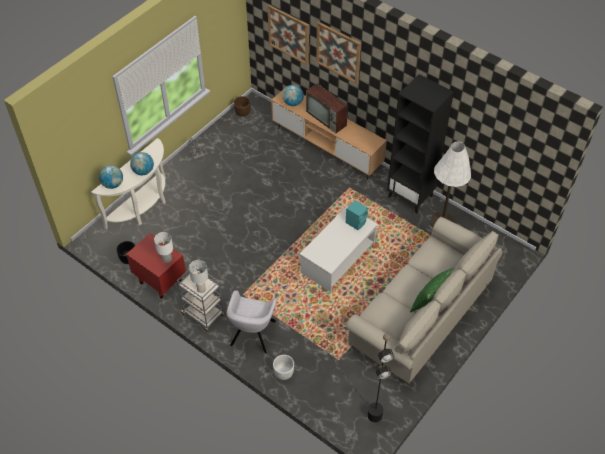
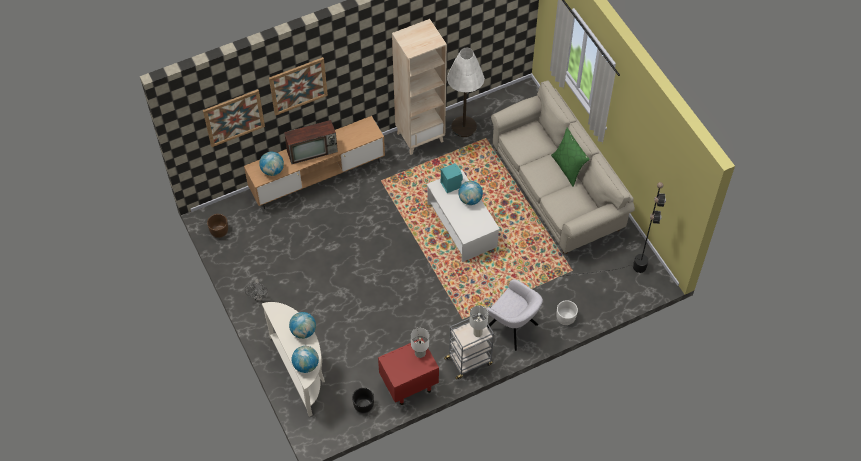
camera: 65 degrees left, 5 degrees up
black bookcase [387,74,454,213] -> beige bookcase [392,19,447,155]
none -> globe [458,181,483,205]

